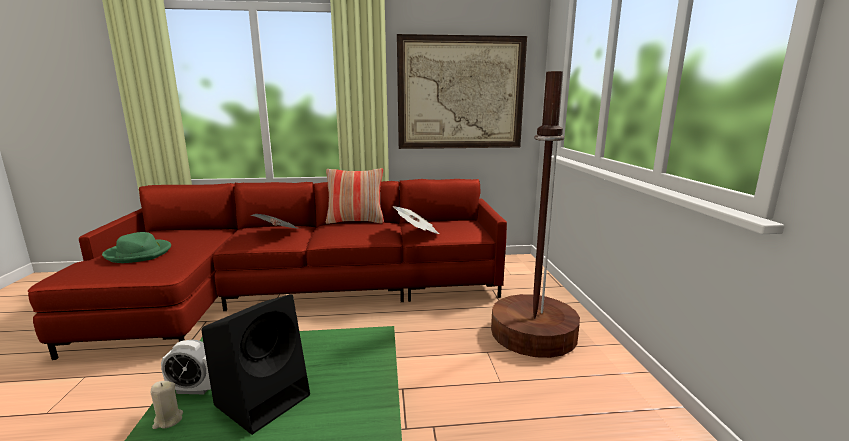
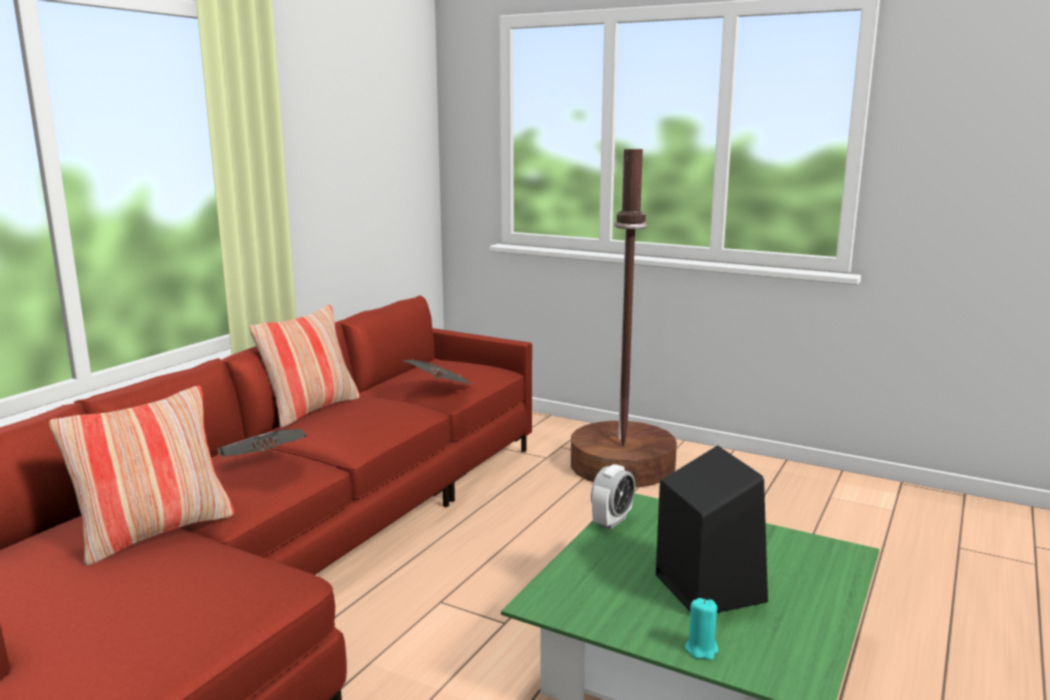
camera: 55 degrees left, 0 degrees up
green hat [102,232,171,263] -> none
beige candle [151,381,183,429] -> turquoise candle [685,598,718,660]
alarm clock [161,340,211,394] -> alarm clock moved to [591,464,635,529]
picture [397,34,527,149] -> none
none -> pillow [49,385,234,566]

